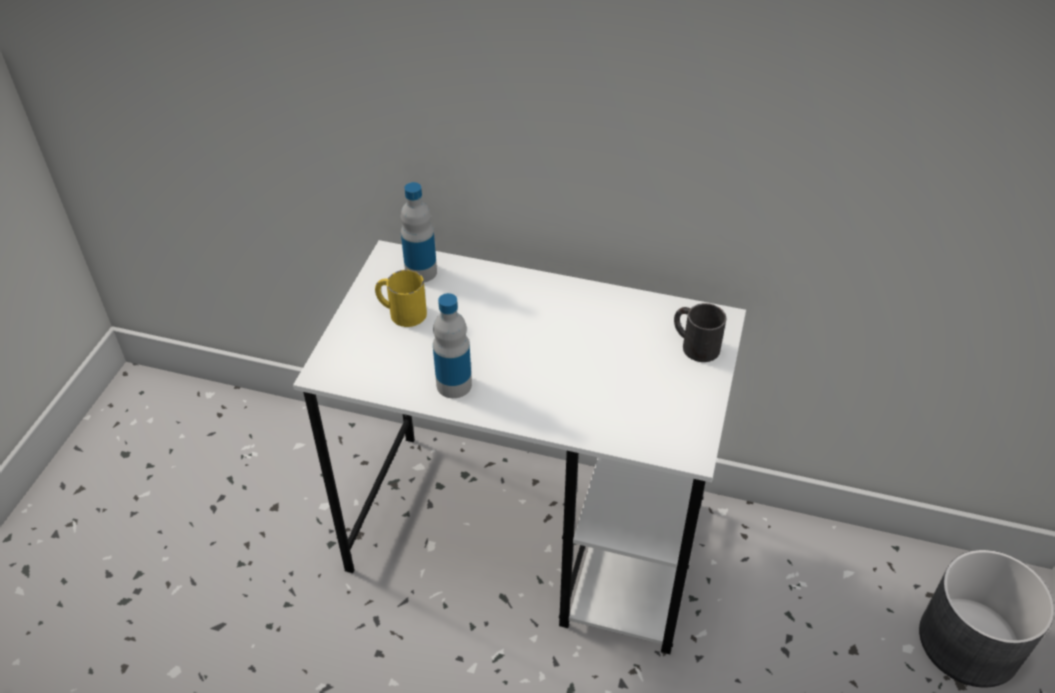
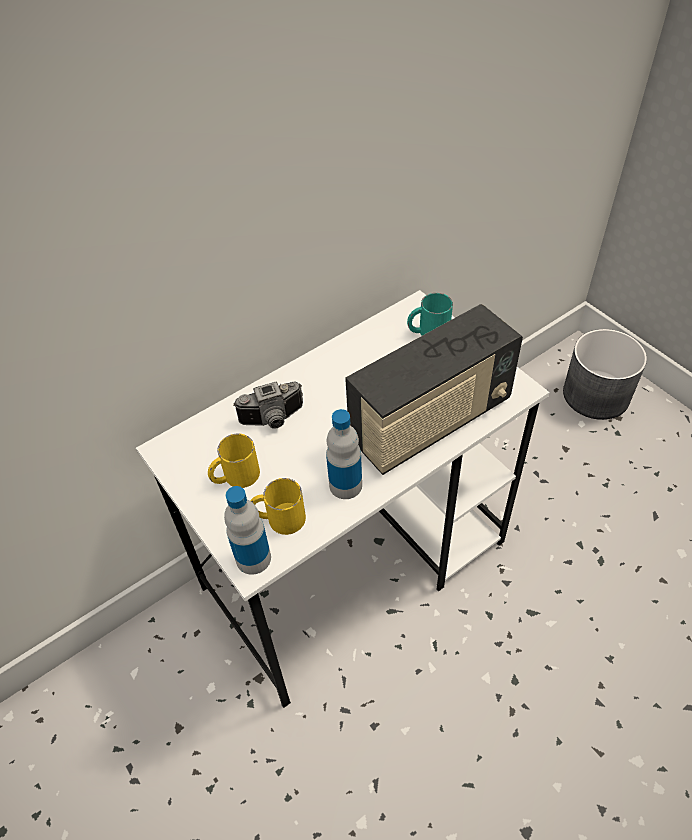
camera: 50 degrees left, 5 degrees up
bottle [401,182,437,282] -> bottle moved to [224,486,271,575]
black mug [674,303,726,362] -> turquoise mug [407,293,453,336]
none -> camera [233,381,303,429]
none -> yellow mug [250,478,306,535]
none -> radio [345,304,523,475]

